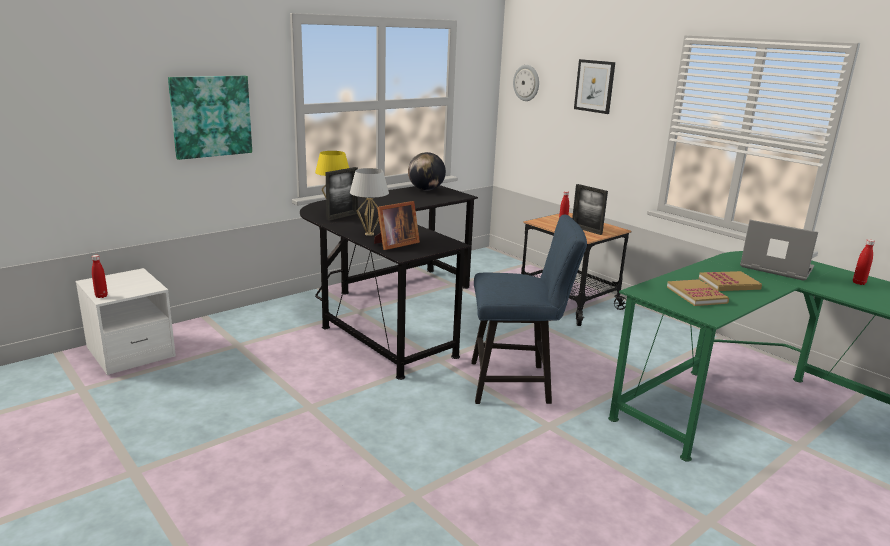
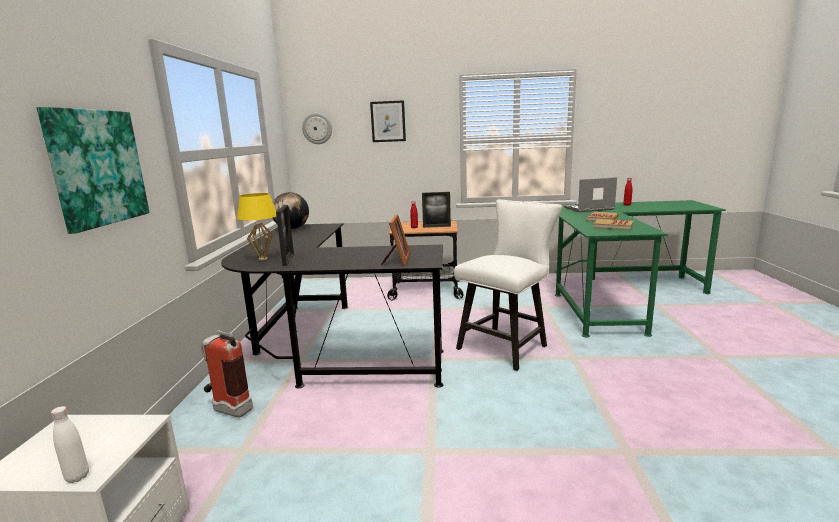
camera: 45 degrees left, 5 degrees down
red bottle [92,255,108,298] -> white bottle [51,406,89,483]
white table lamp [350,168,389,236] -> none
blue chair [471,215,587,404] -> white chair [454,199,562,371]
none -> fire extinguisher [201,330,253,417]

